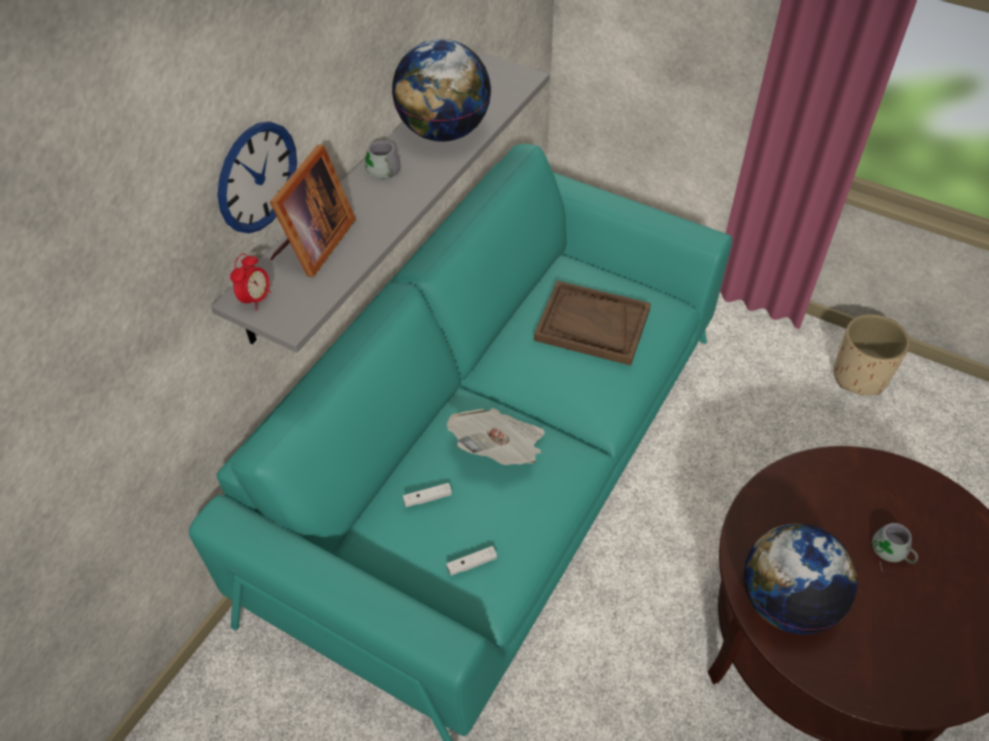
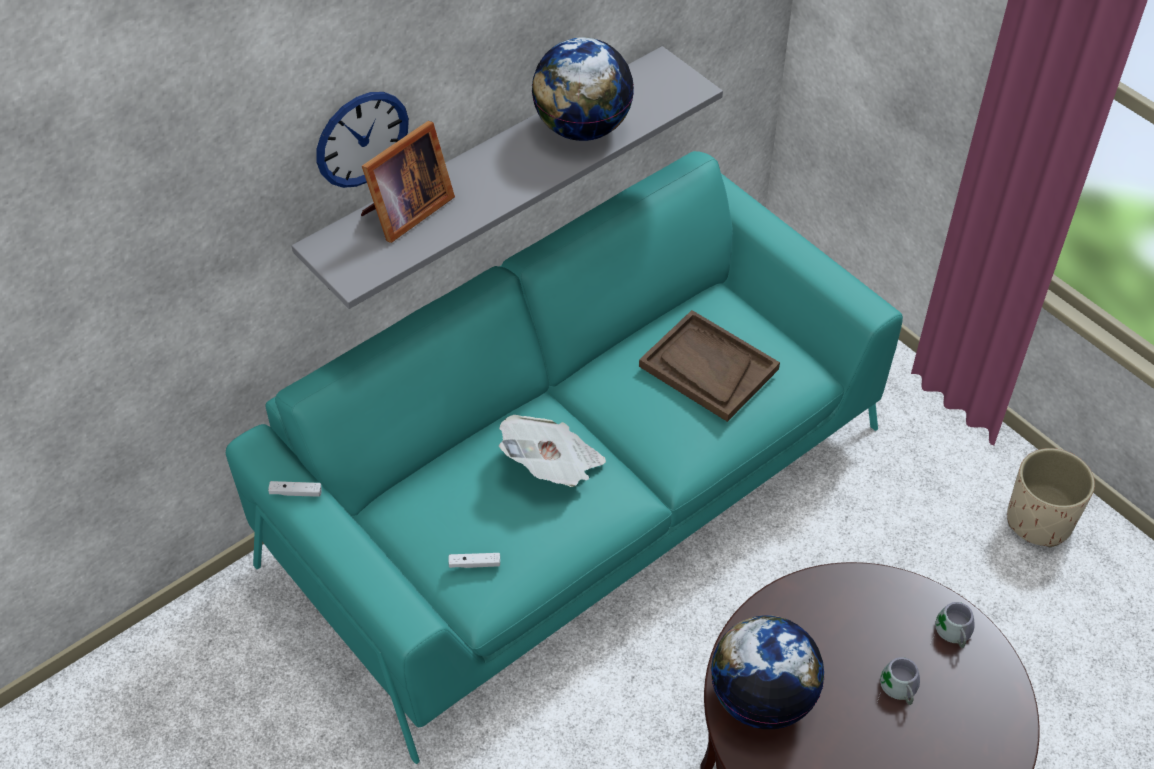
camera: 20 degrees right, 0 degrees up
alarm clock [230,253,271,310] -> none
grey mug [364,140,401,184] -> grey mug moved to [930,602,974,648]
white game controller [403,483,452,507] -> white game controller moved to [268,481,322,497]

